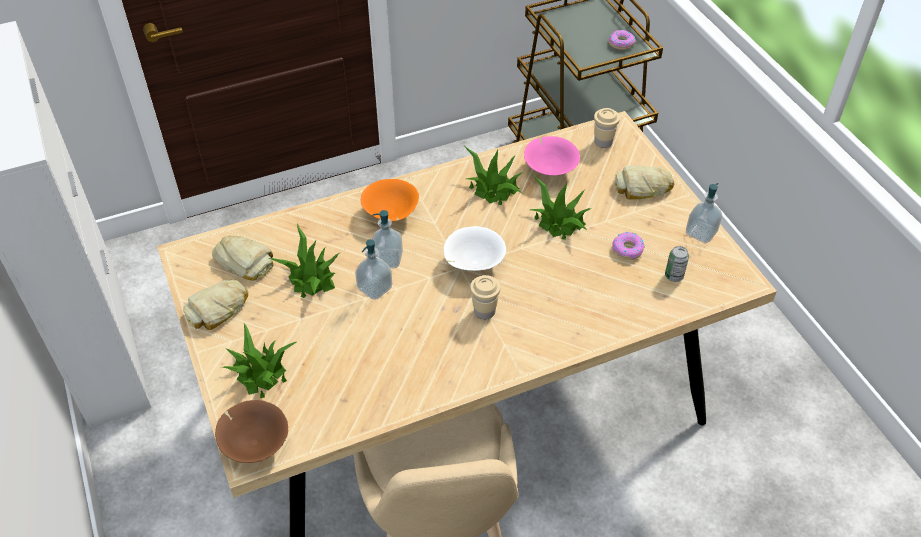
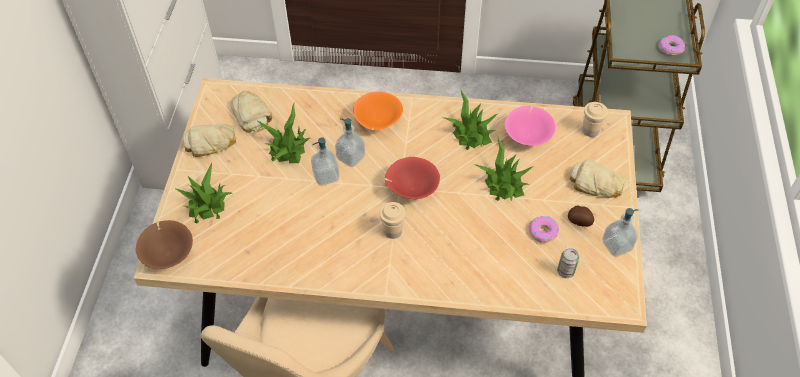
camera: 30 degrees right, 5 degrees up
white bowl [444,226,506,271] -> red bowl [385,157,440,199]
none -> potato [568,205,594,227]

